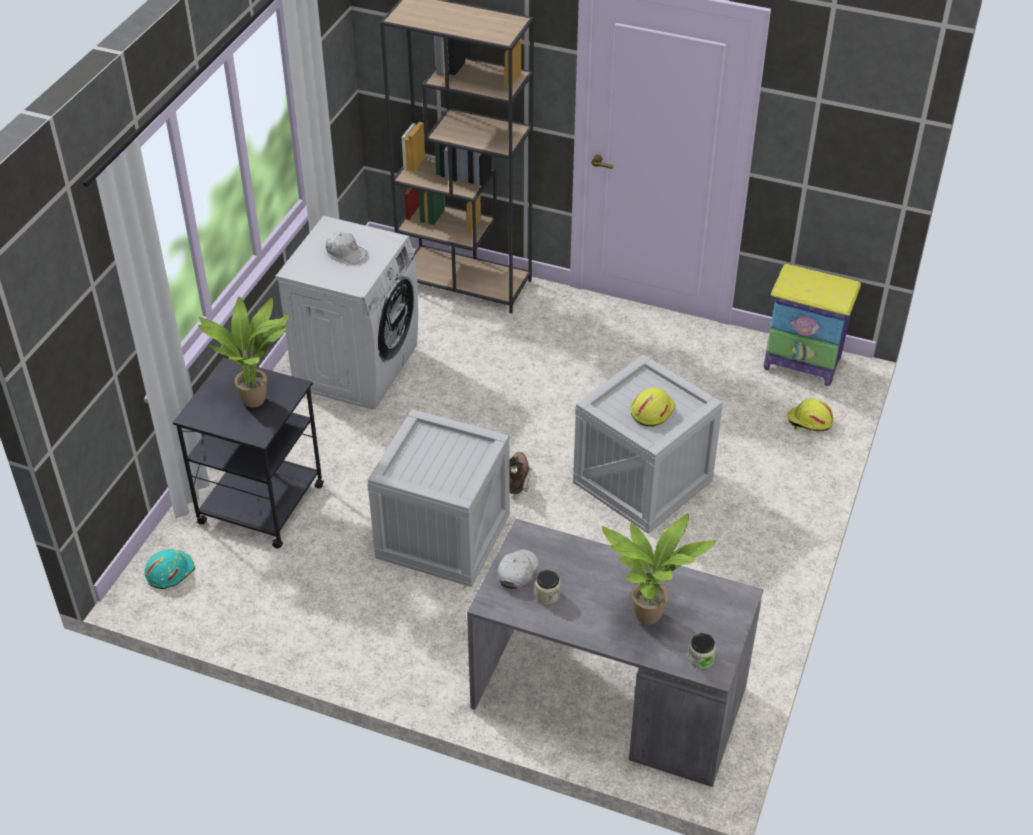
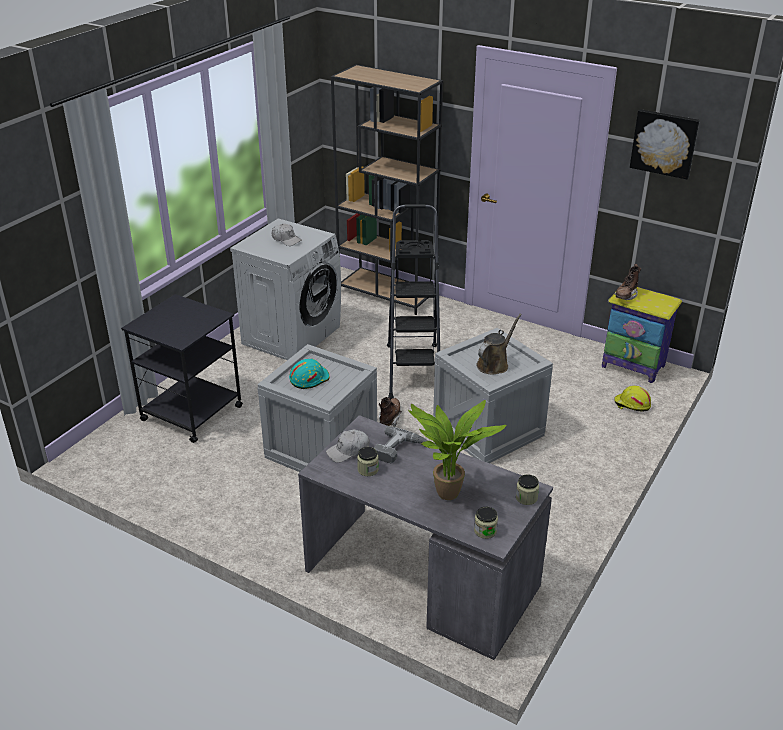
camera: 10 degrees right, 10 degrees down
turquoise hard hat [144,549,195,589] -> turquoise hard hat moved to [289,359,330,389]
potted plant [198,296,288,408] -> none
white cap [497,549,539,590] -> white cap turned 150 degrees counterclockwise [326,429,370,463]
yellow hard hat [631,387,675,427] -> brown watering can [476,313,522,375]
none -> power drill [374,426,428,464]
none -> step ladder [387,204,440,399]
none -> jar [516,474,539,505]
none -> brown boot [614,264,641,300]
none -> picture [630,109,700,180]

